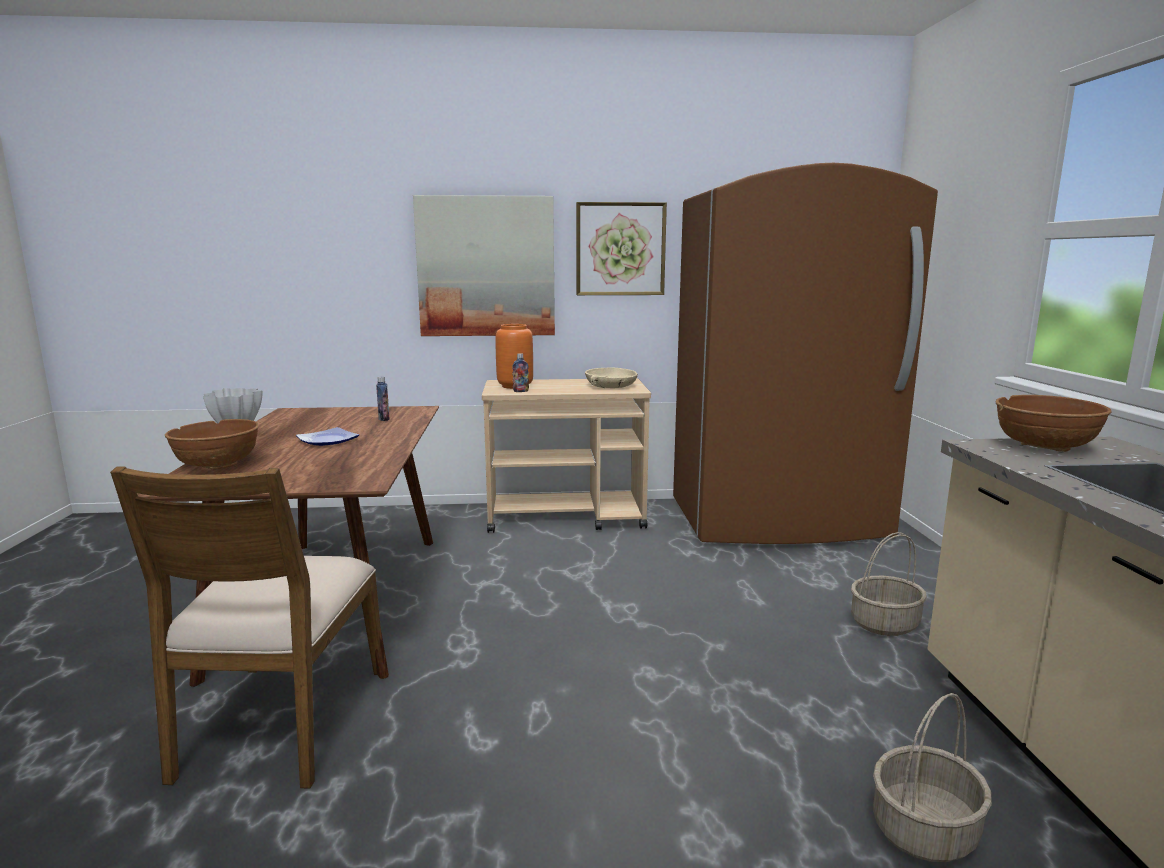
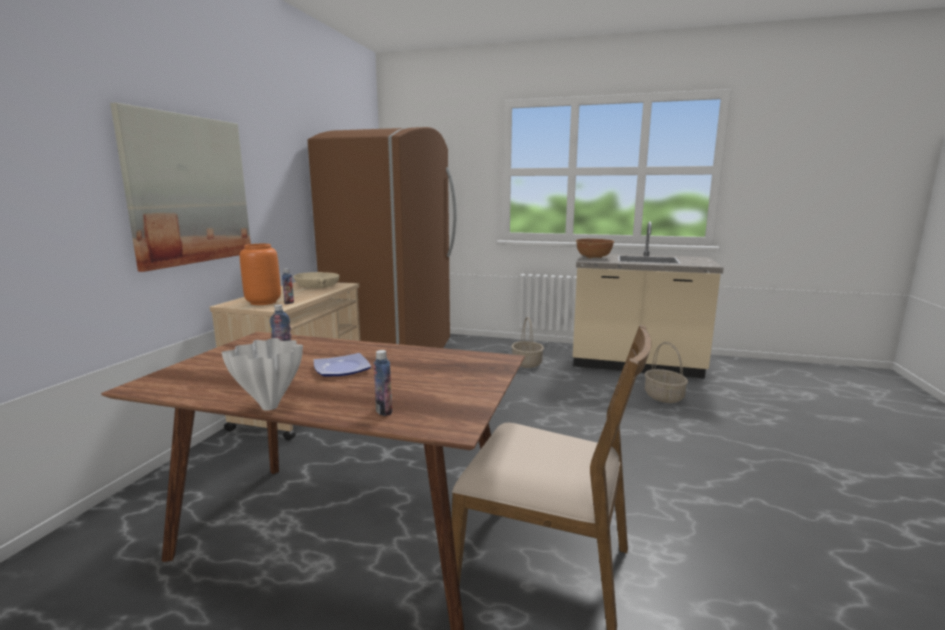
camera: 70 degrees left, 0 degrees up
brown bowl [165,419,258,470] -> bottle [374,350,392,416]
picture [576,202,667,295] -> none

